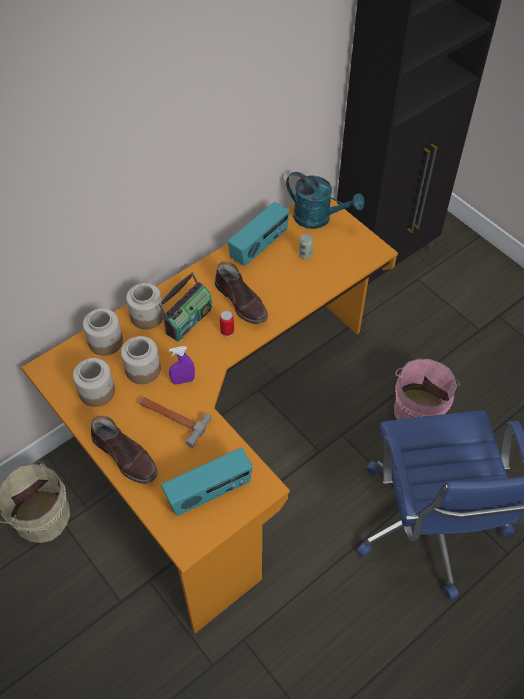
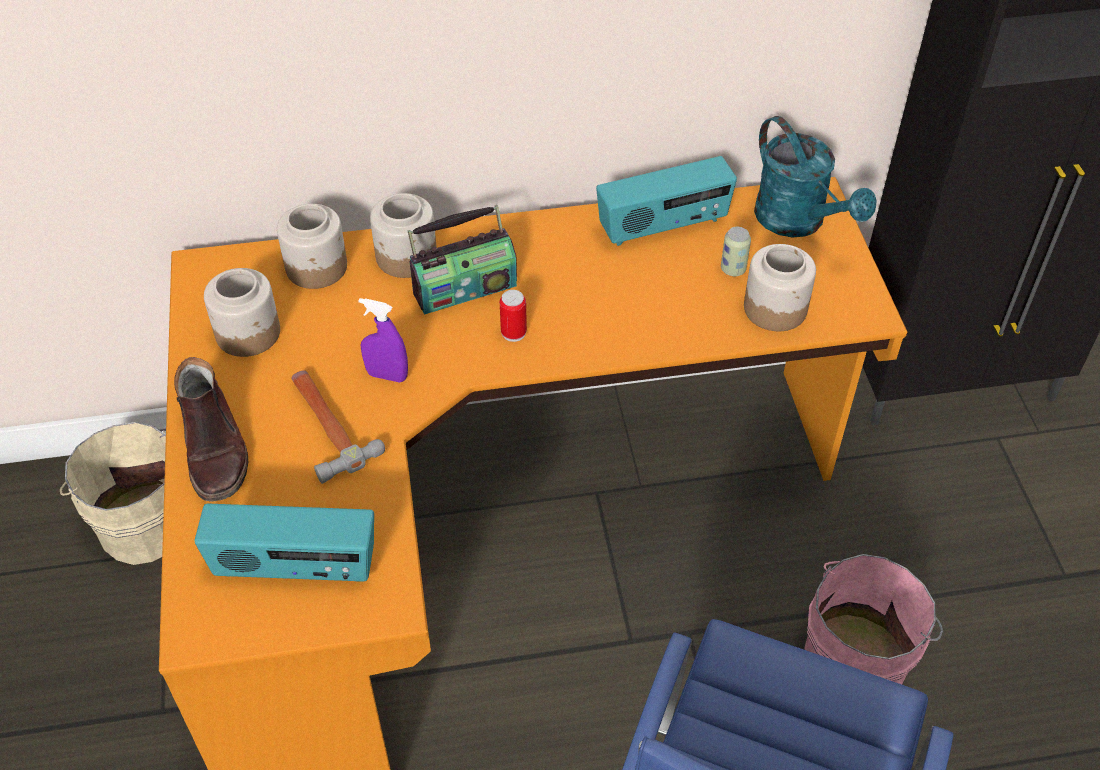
camera: 30 degrees right, 5 degrees down
jar [121,336,161,384] -> jar moved to [744,244,816,331]
brown boot [215,262,268,324] -> none

